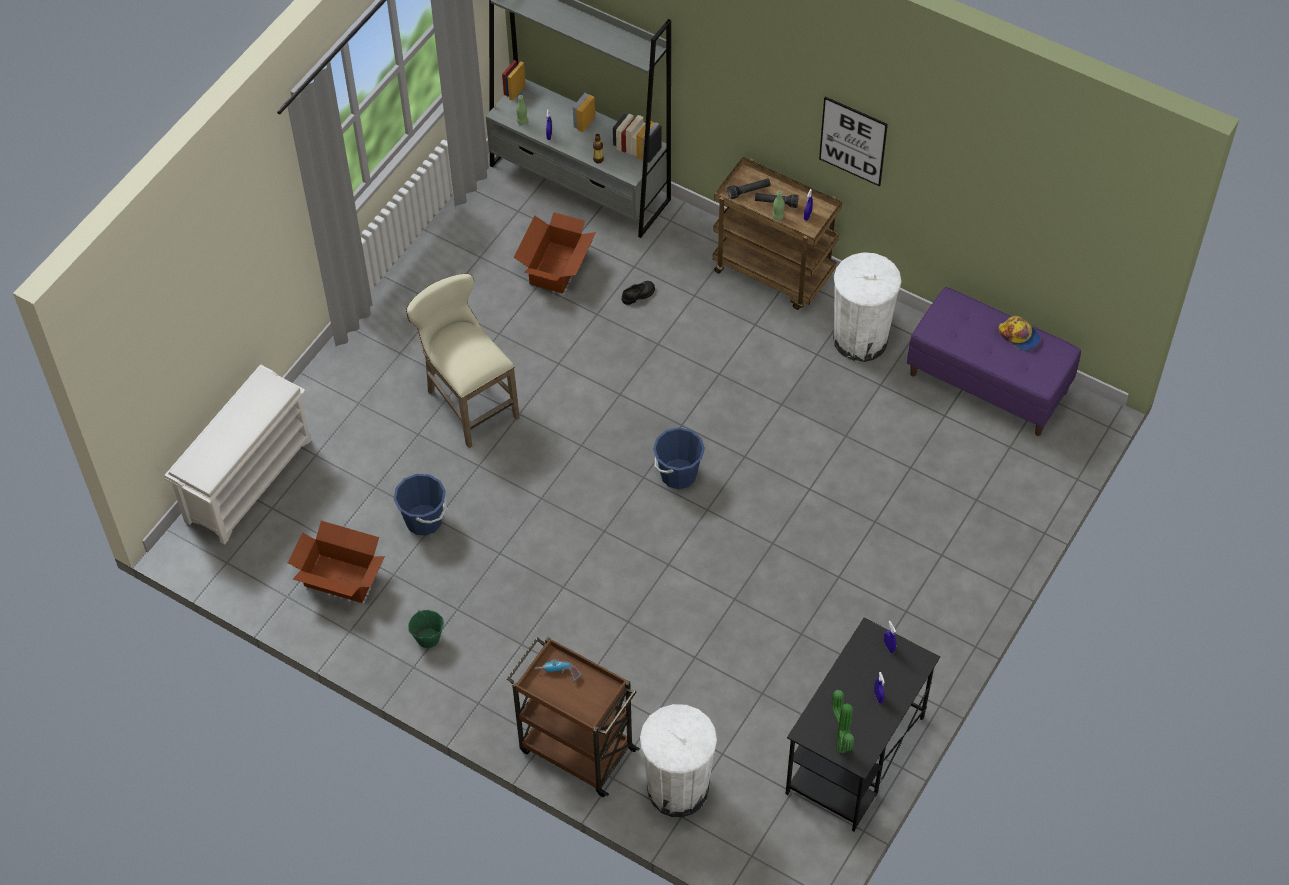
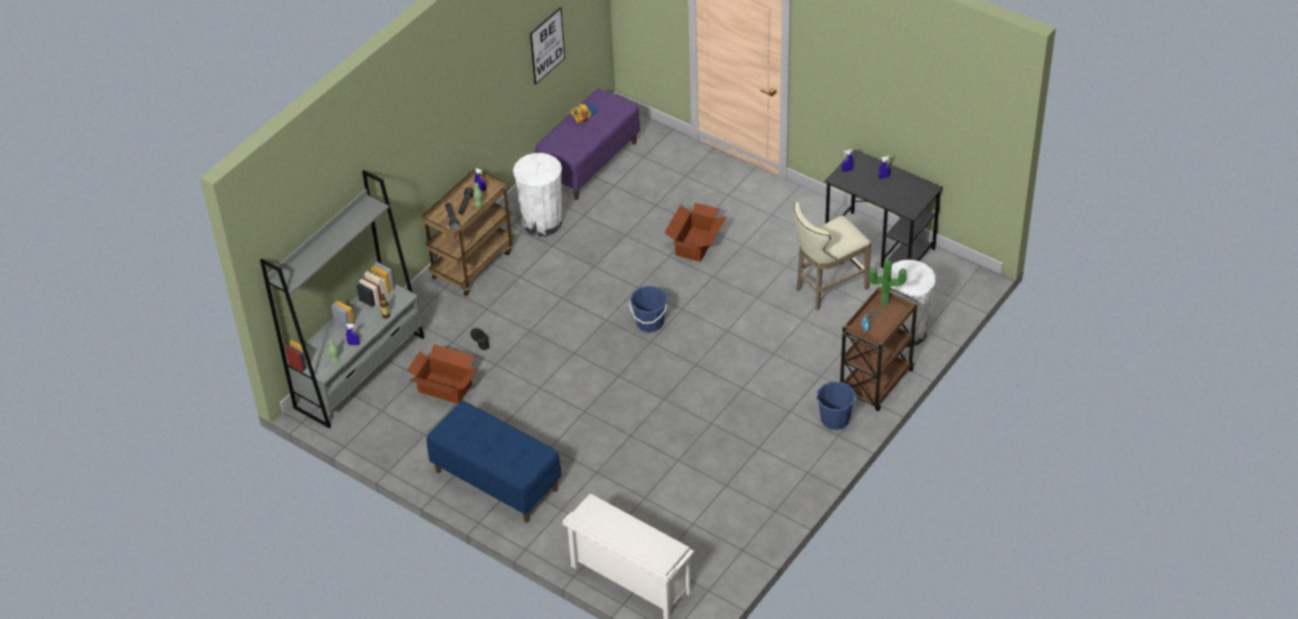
camera: 85 degrees left, 10 degrees down
cardboard box [288,521,385,603] -> cardboard box moved to [664,203,727,262]
blue bucket [394,474,447,536] -> blue bucket moved to [816,381,857,430]
beige stool [406,273,520,448] -> beige stool moved to [793,202,871,311]
green bucket [408,610,444,648] -> none
picture [819,97,888,186] -> picture moved to [530,7,565,85]
potted plant [831,690,854,753] -> potted plant moved to [869,259,906,307]
none -> blue bench [426,401,561,522]

